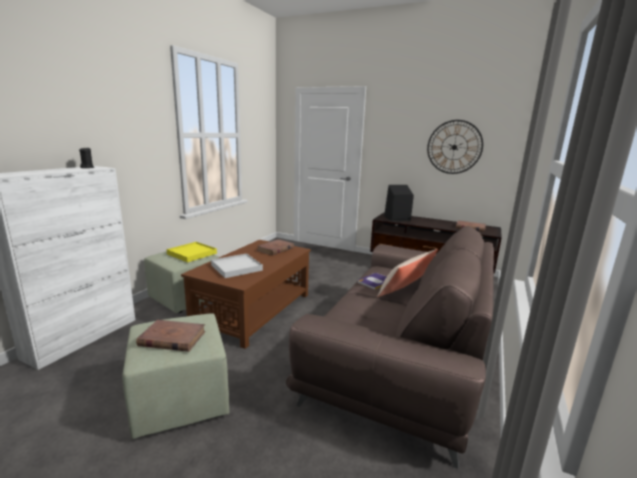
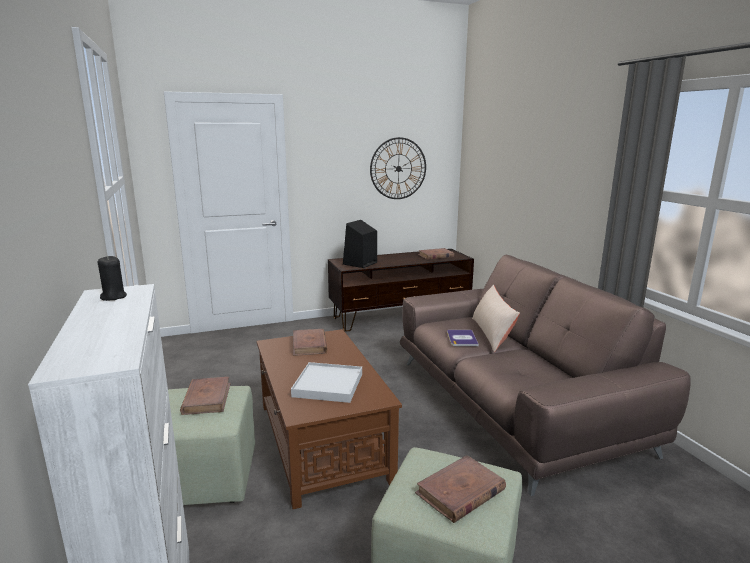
camera: 45 degrees left, 0 degrees up
yellow tray [166,242,217,263] -> brown book [180,377,231,415]

